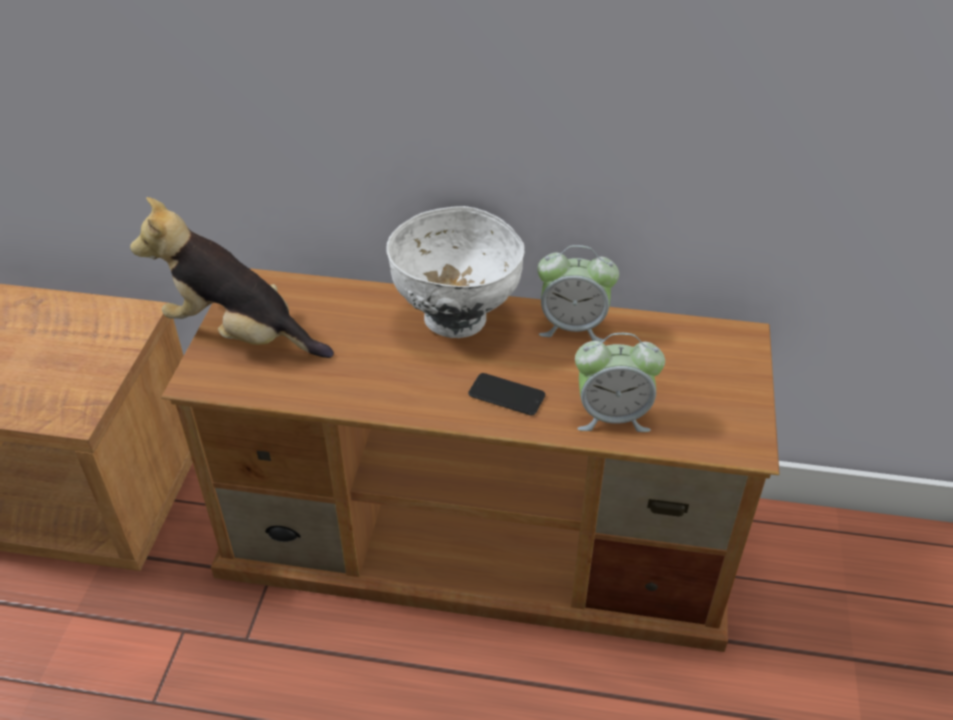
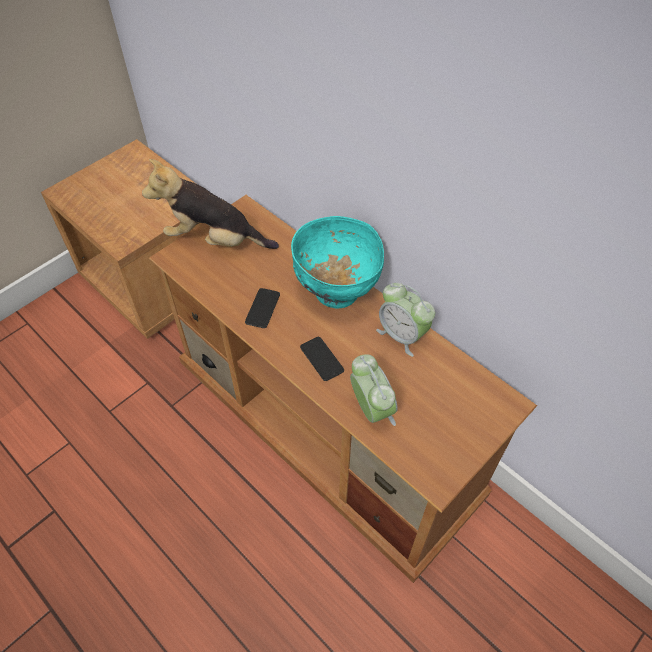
camera: 35 degrees right, 10 degrees up
plush toy [130,197,334,358] -> plush toy turned 45 degrees counterclockwise [142,159,279,249]
white bowl [387,206,525,338] -> turquoise bowl [291,216,384,309]
alarm clock [575,333,665,432] -> alarm clock turned 150 degrees counterclockwise [350,354,398,426]
none -> phone [245,288,280,328]

